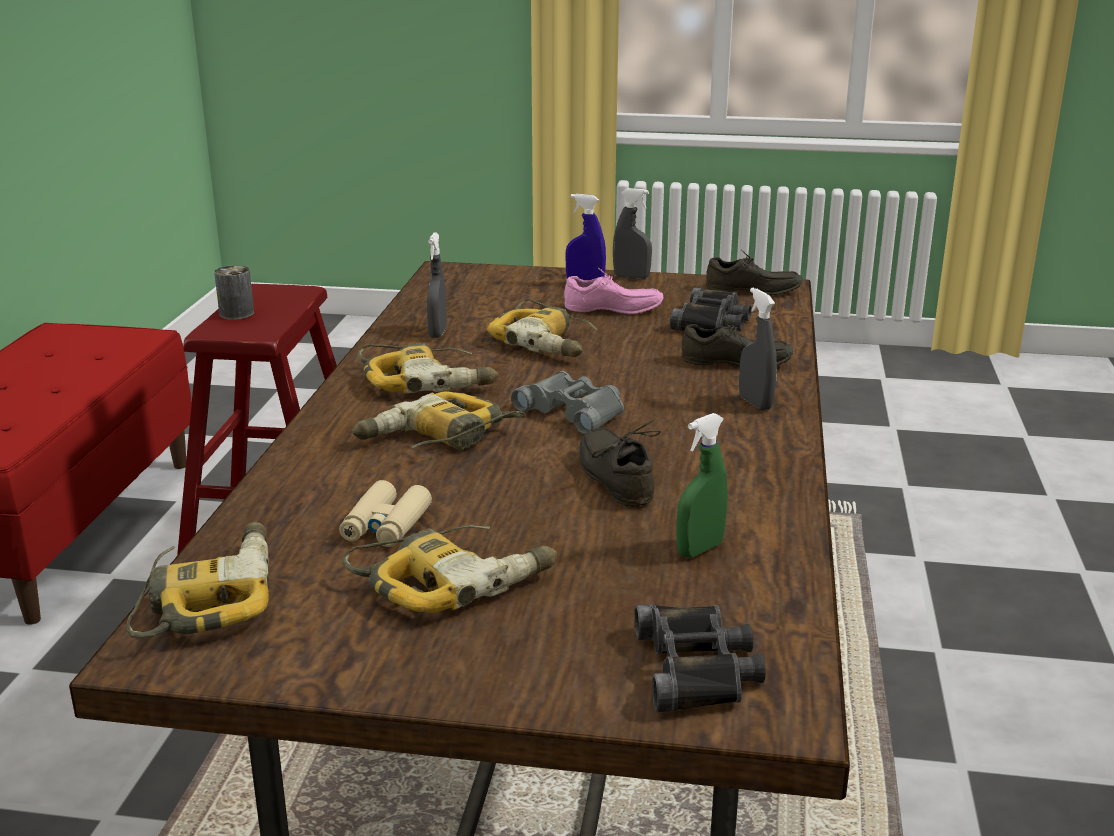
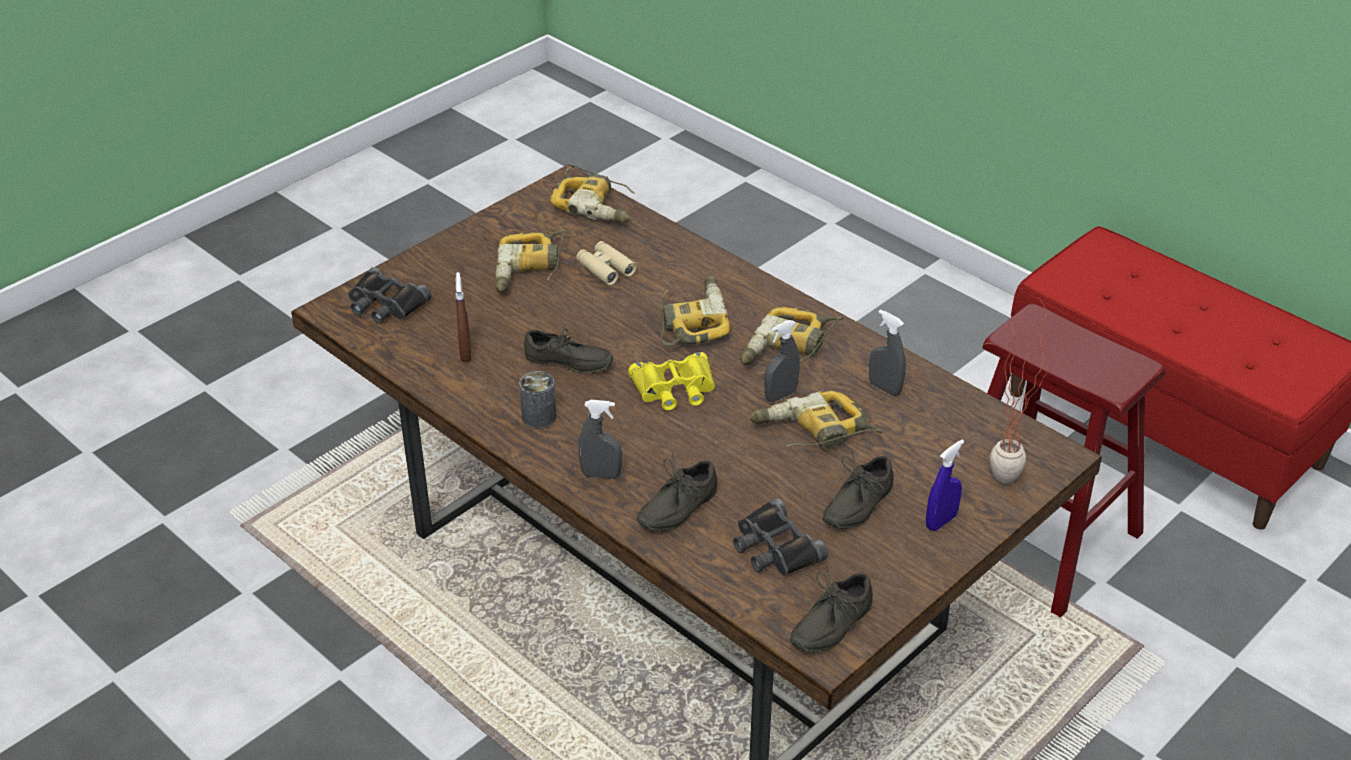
camera: 125 degrees right, 15 degrees up
can [214,265,254,320] -> can moved to [519,371,556,429]
grey binoculars [511,371,624,435] -> yellow binoculars [628,352,715,411]
pink shoe [564,268,664,314] -> grey shoe [822,450,894,529]
grey spray bottle [613,188,652,279] -> grey spray bottle moved to [764,320,800,402]
green spray bottle [676,413,728,558] -> brown spray bottle [456,272,471,362]
none -> potted plant [990,298,1066,484]

